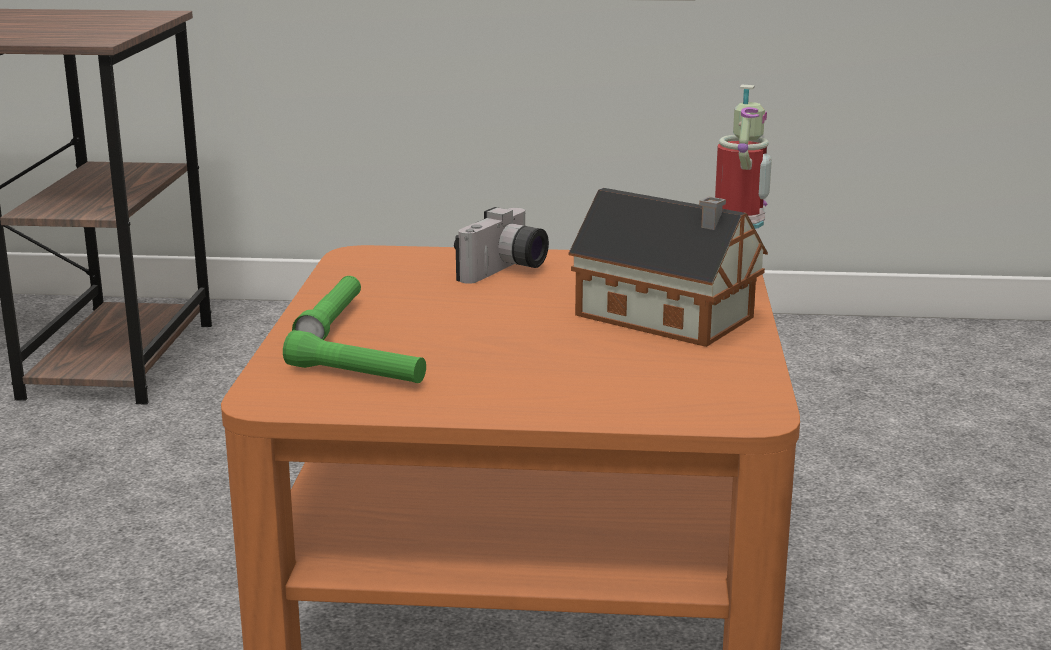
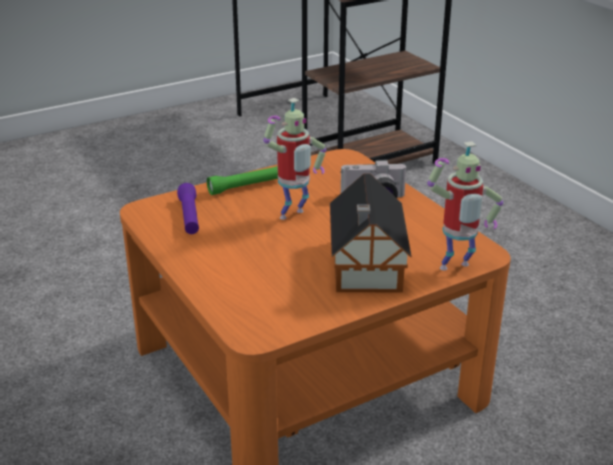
camera: 55 degrees right, 10 degrees up
green flashlight [283,330,426,383] -> purple flashlight [177,183,199,234]
none -> toy robot [263,98,326,220]

